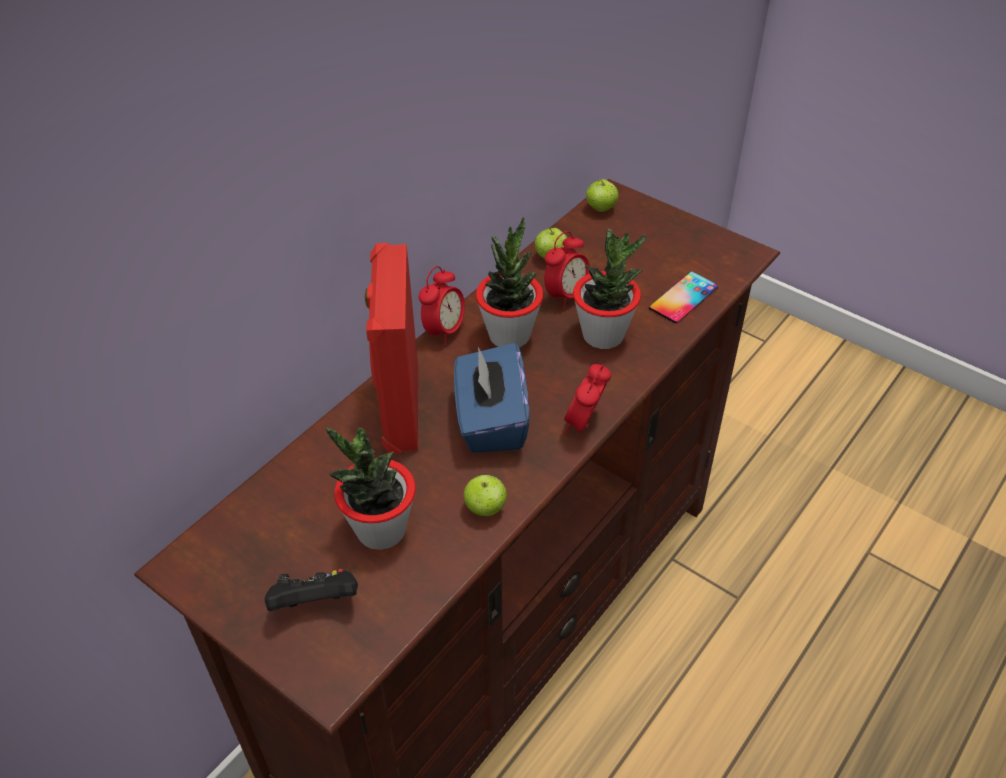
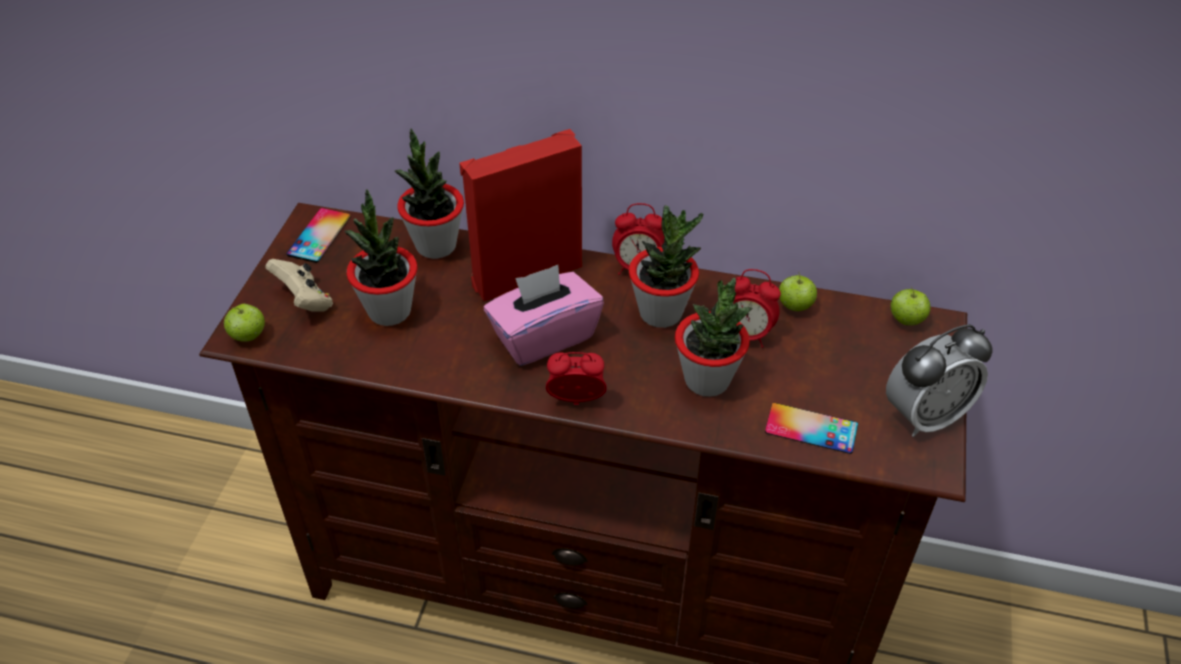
camera: 65 degrees right, 0 degrees up
black game controller [265,569,358,611] -> beige game controller [266,259,333,312]
blue tissue box [454,343,529,453] -> pink tissue box [484,265,604,366]
apple [464,475,507,516] -> apple moved to [224,304,265,342]
none -> phone [286,208,351,263]
none -> potted plant [395,128,464,259]
none -> alarm clock [886,324,993,437]

